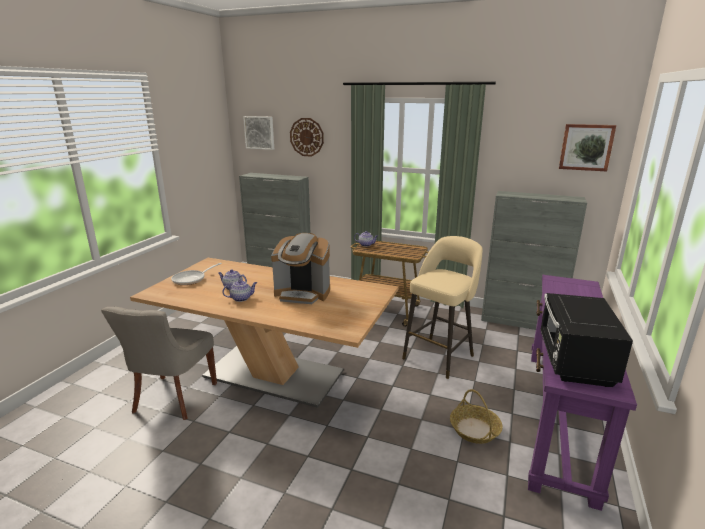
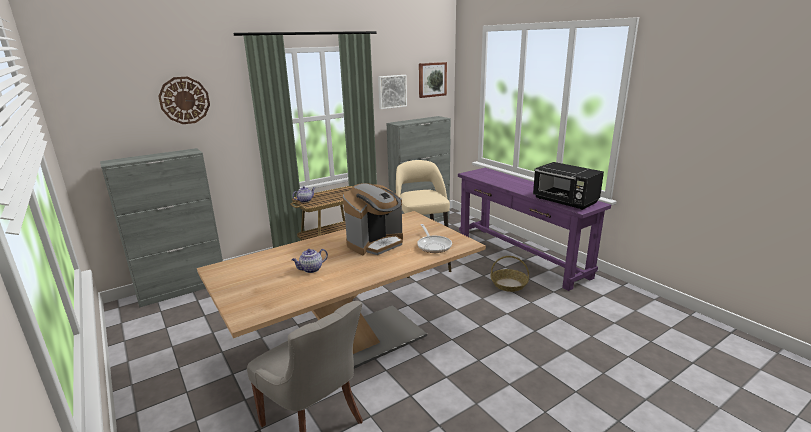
camera: 55 degrees left, 0 degrees up
frying pan [171,263,222,285] -> frying pan moved to [417,224,452,253]
teapot [222,280,257,302] -> none
picture [243,116,274,150] -> picture moved to [378,75,407,109]

